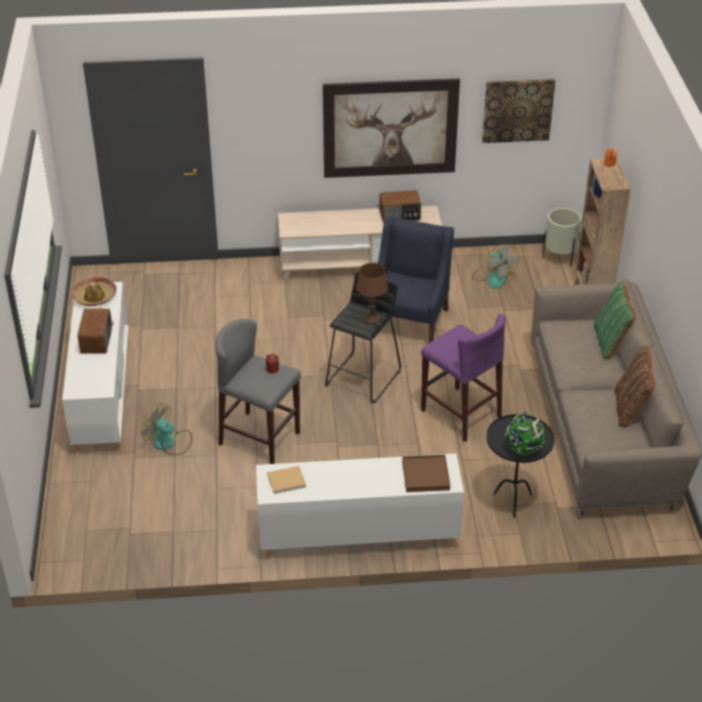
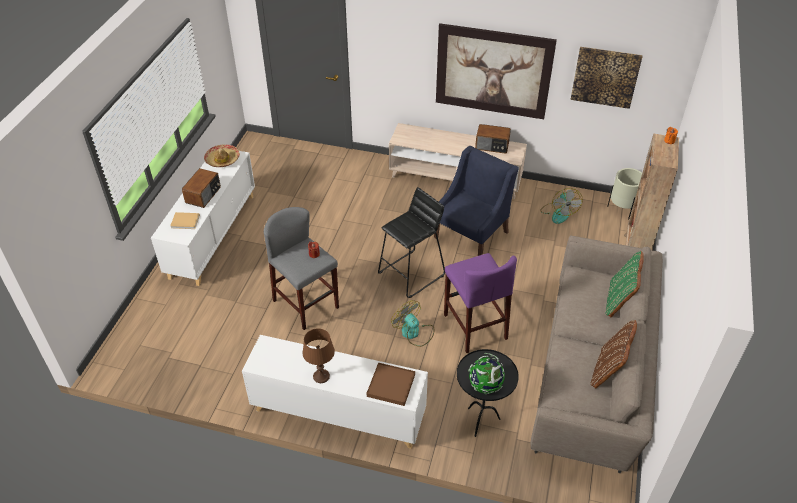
camera: 20 degrees right, 5 degrees up
fan [141,403,192,455] -> fan moved to [391,300,435,347]
beige book [267,466,306,494] -> beige book moved to [170,212,200,229]
brown table lamp [356,263,388,324] -> brown table lamp moved to [303,328,335,383]

